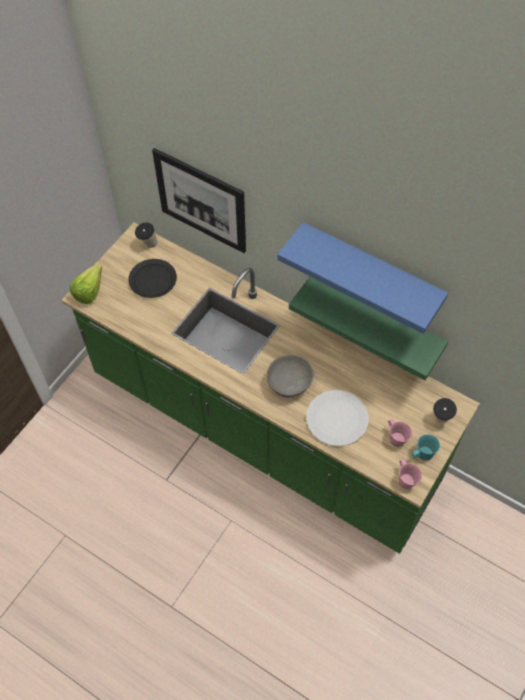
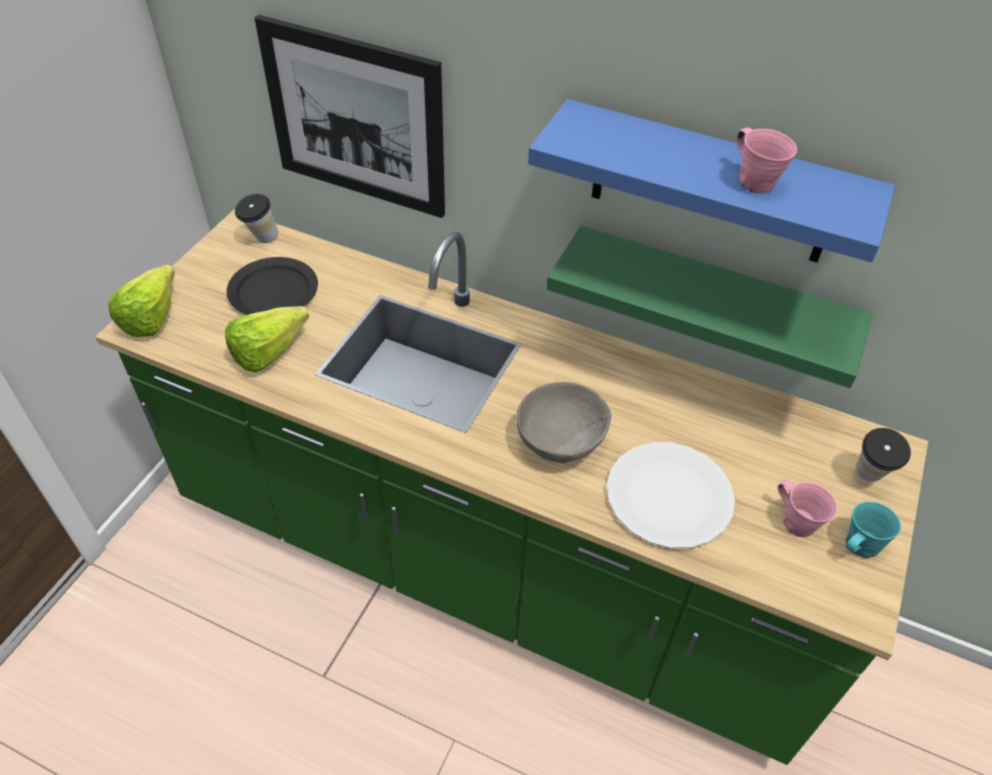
camera: 10 degrees left, 10 degrees down
pink mug [399,459,422,489] -> pink mug moved to [736,127,797,194]
none -> lettuce [225,306,309,372]

